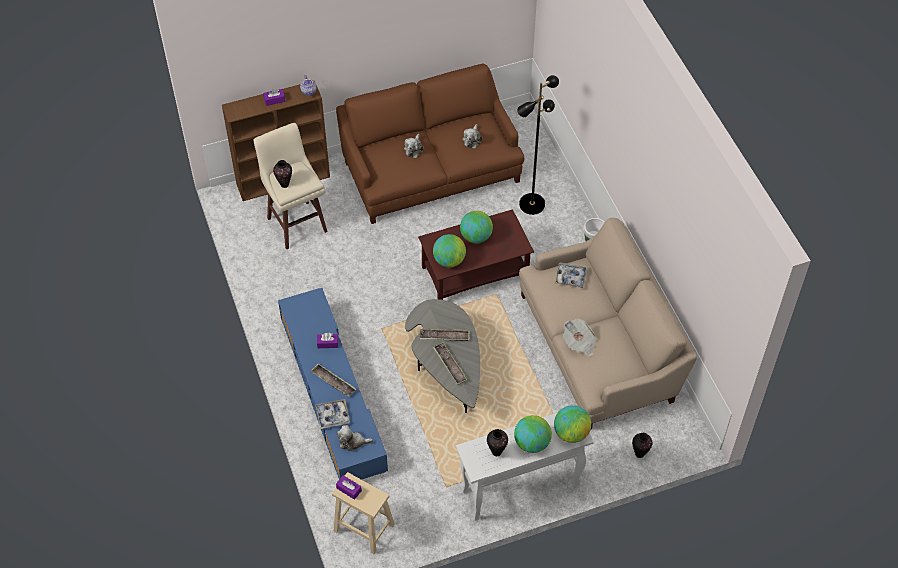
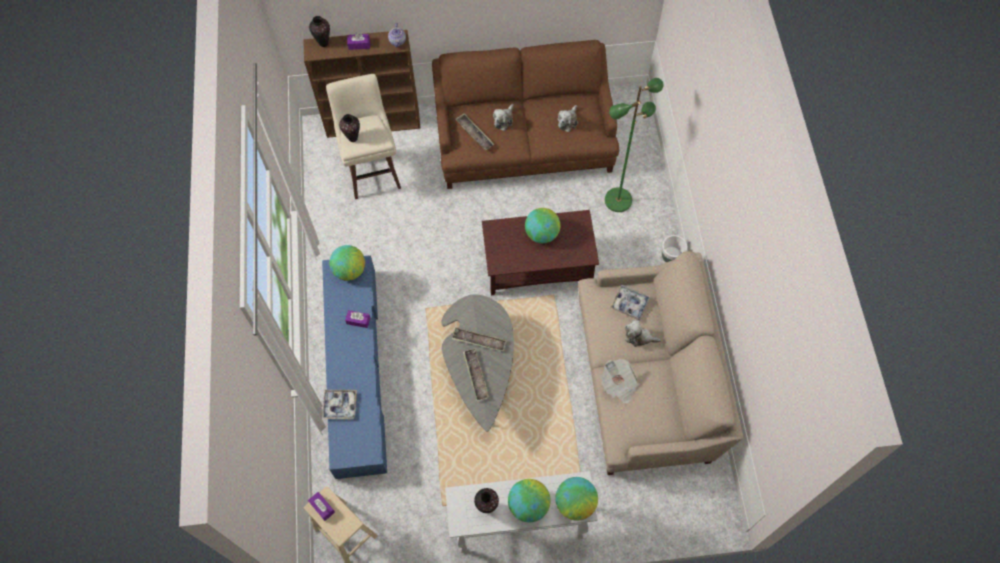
camera: 15 degrees right, 10 degrees up
tray [311,364,356,397] -> tray moved to [455,113,495,150]
plush toy [337,425,373,451] -> plush toy moved to [625,320,661,347]
globe [433,234,466,267] -> globe moved to [329,245,365,281]
black floor lamp [517,75,559,215] -> green floor lamp [605,78,664,212]
vase [632,433,652,458] -> vase moved to [309,16,330,47]

